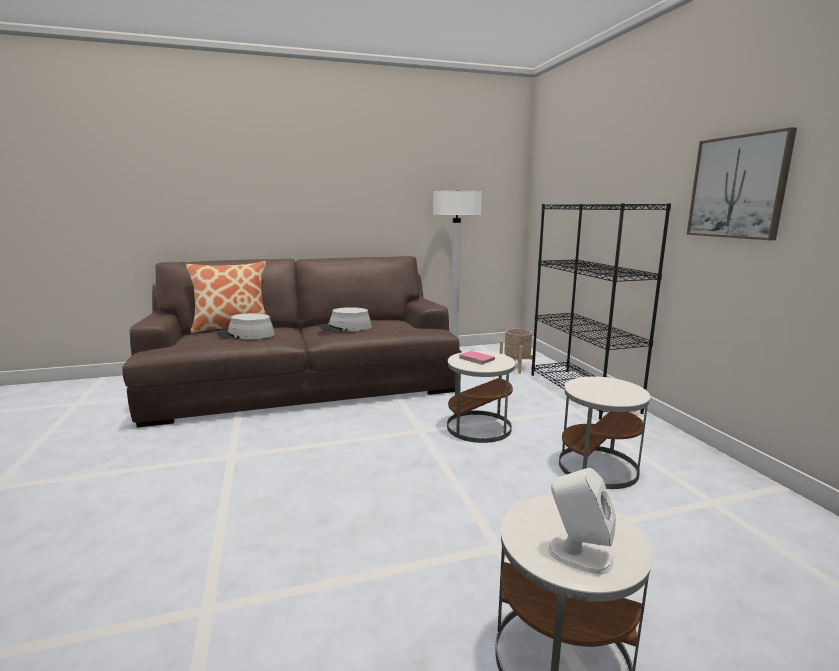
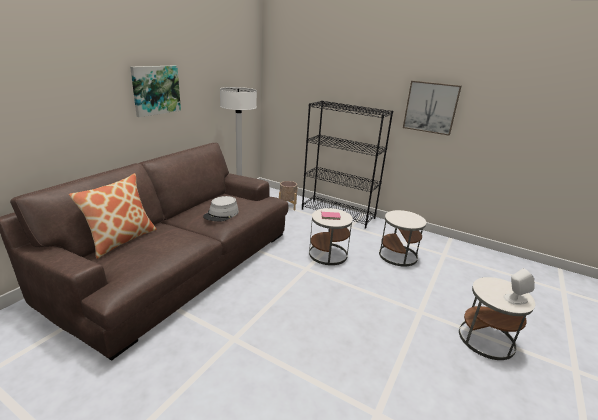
camera: 45 degrees left, 10 degrees up
grey hat [217,313,275,339] -> none
none -> picture [130,65,181,117]

